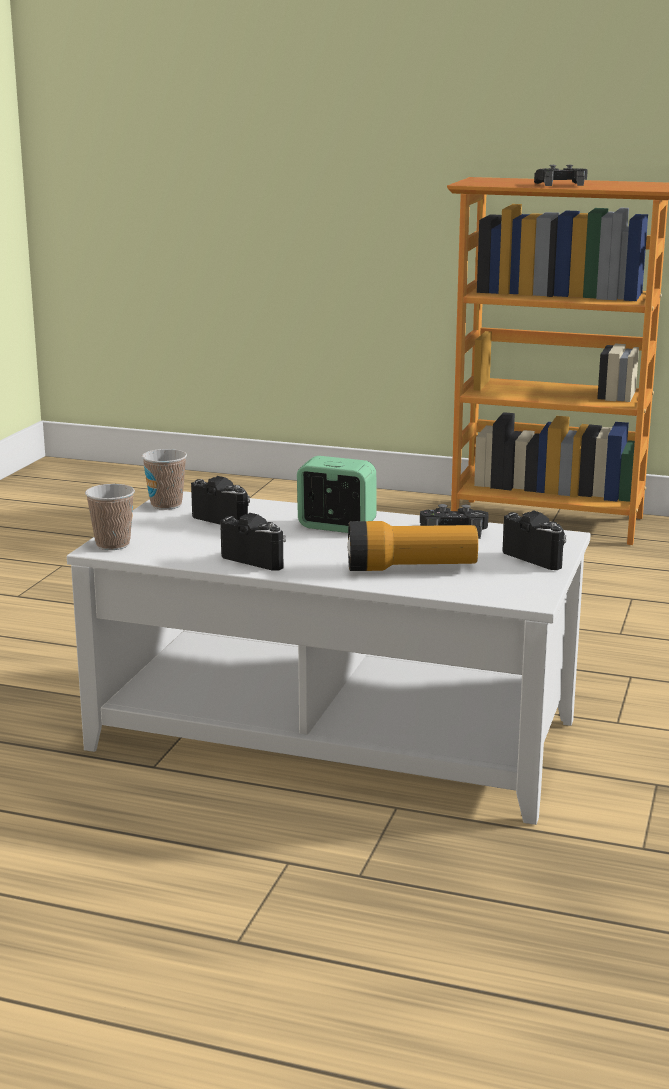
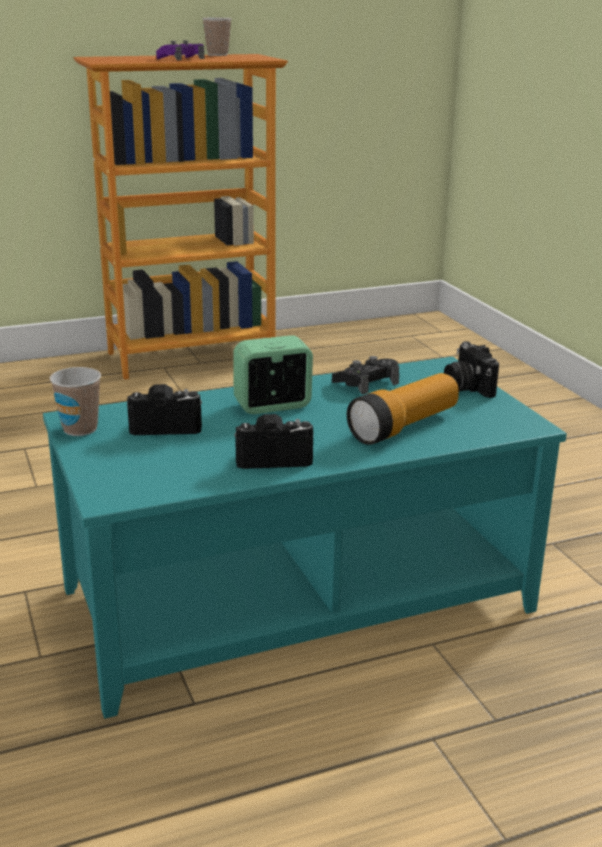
camera: 40 degrees left, 5 degrees up
white coffee table [67,491,590,825] -> turquoise coffee table [43,357,567,719]
cup [85,484,135,550] -> cup moved to [202,17,232,56]
camera [502,510,566,570] -> camera turned 120 degrees counterclockwise [444,341,499,398]
black game controller [534,165,588,186] -> purple game controller [156,40,204,60]

